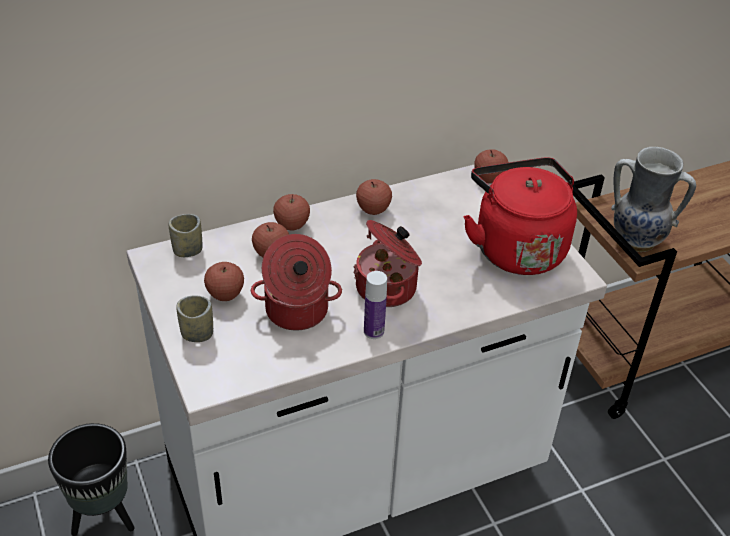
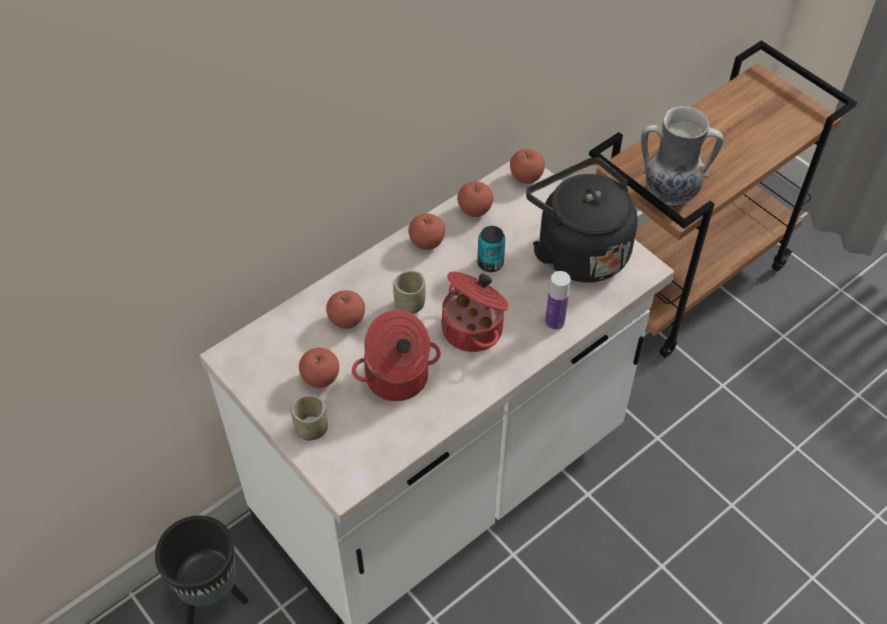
camera: 15 degrees left, 10 degrees up
cup [169,214,202,257] -> cup moved to [393,271,426,314]
apple [273,194,310,231] -> apple moved to [457,181,493,217]
bottle [364,271,387,339] -> bottle moved to [545,271,571,330]
red kettle [463,157,577,275] -> black kettle [526,157,638,282]
none -> can [477,226,505,272]

